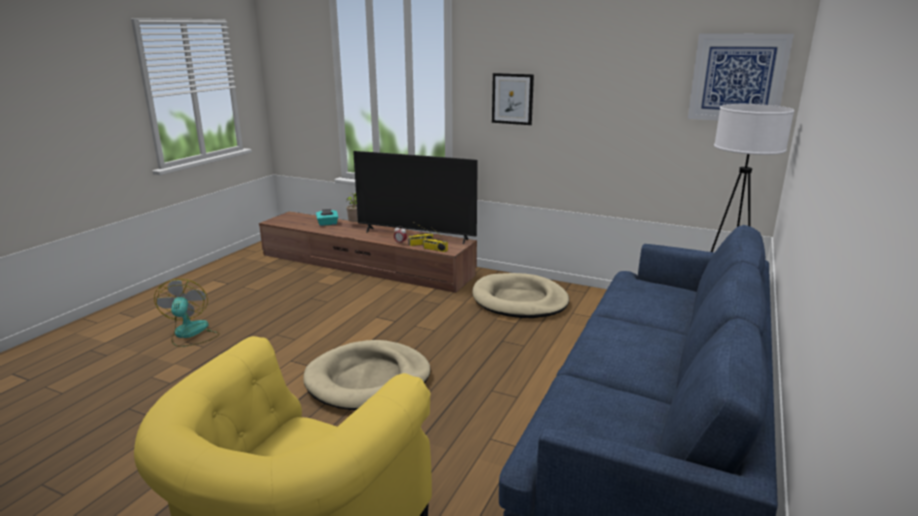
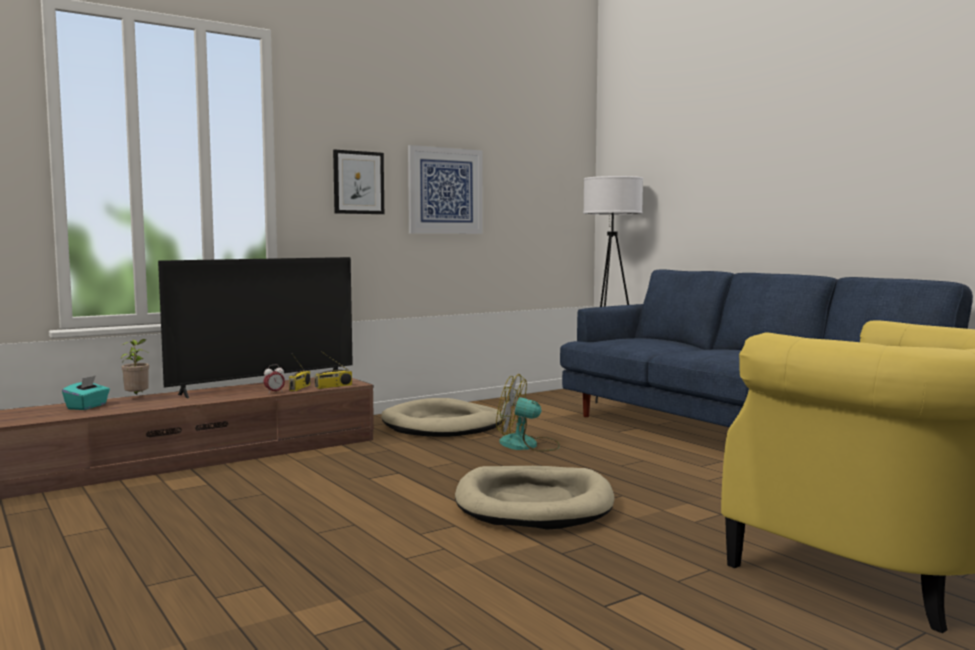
camera: 60 degrees left, 15 degrees down
fan [154,279,220,347] -> fan moved to [496,374,560,452]
picture [688,33,794,121] -> picture moved to [408,145,483,234]

